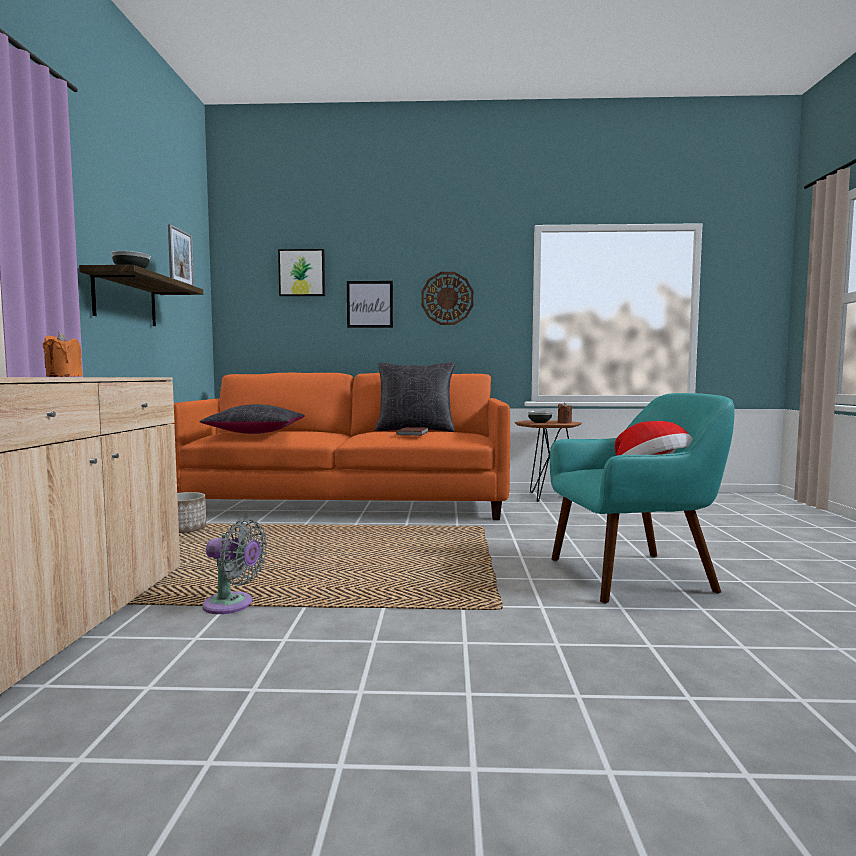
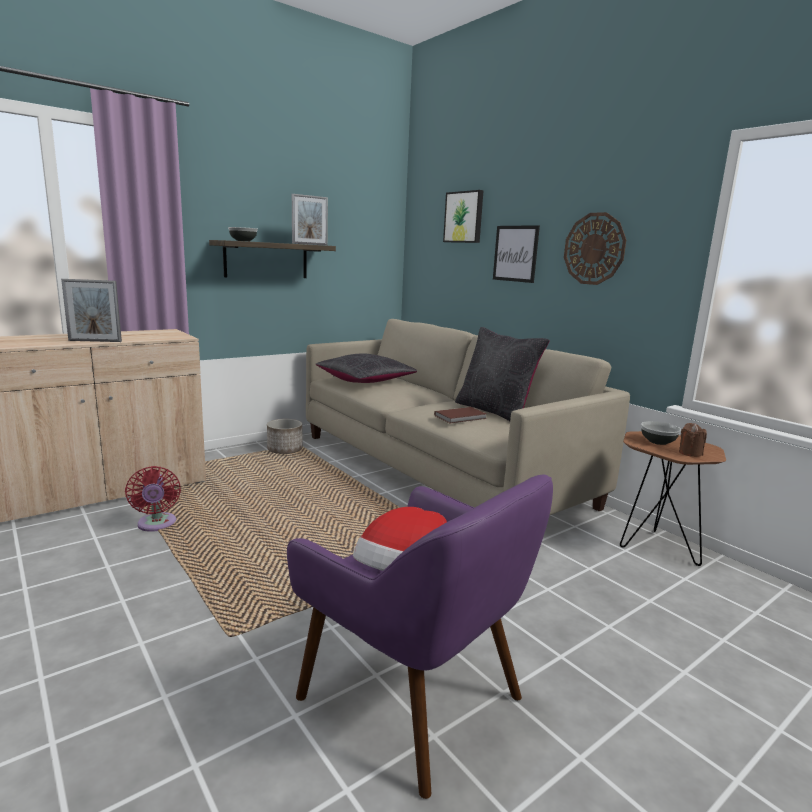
camera: 50 degrees right, 10 degrees up
orange candle [43,332,83,377] -> none
orange sofa [171,373,510,520] -> beige sofa [306,319,630,515]
grey fan [202,519,267,614] -> red fan [125,466,181,532]
turquoise armchair [549,393,735,604] -> purple armchair [287,475,553,799]
none -> picture frame [61,279,122,342]

